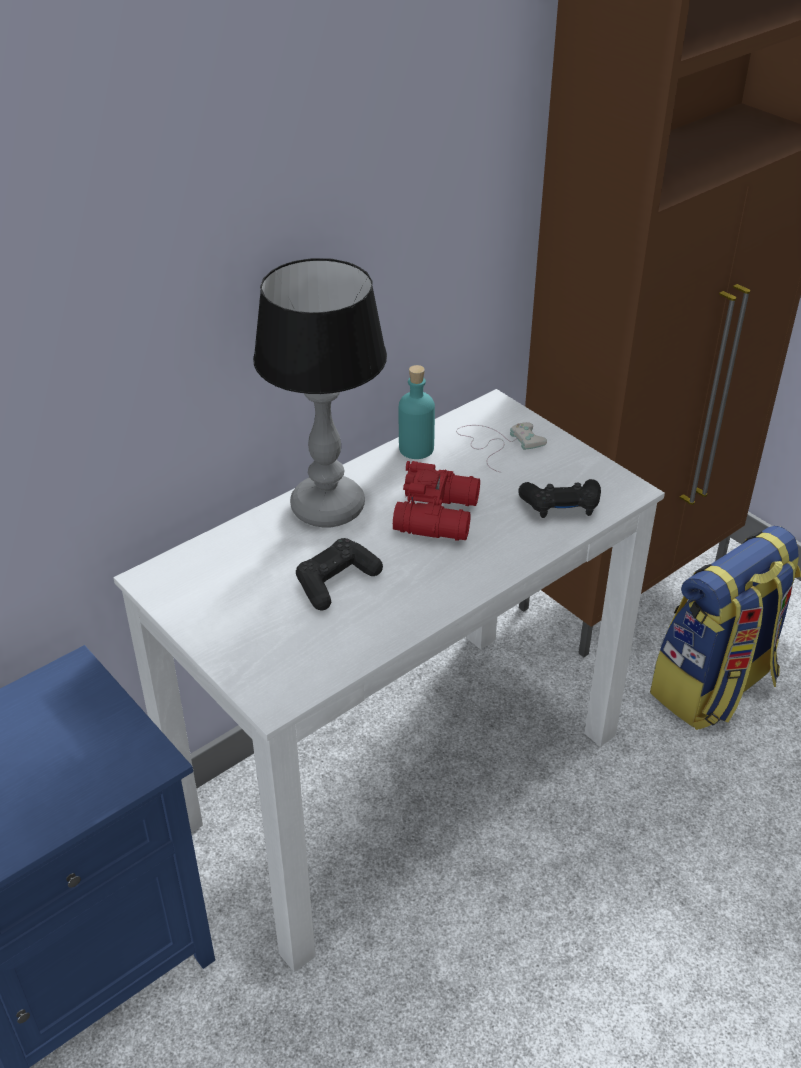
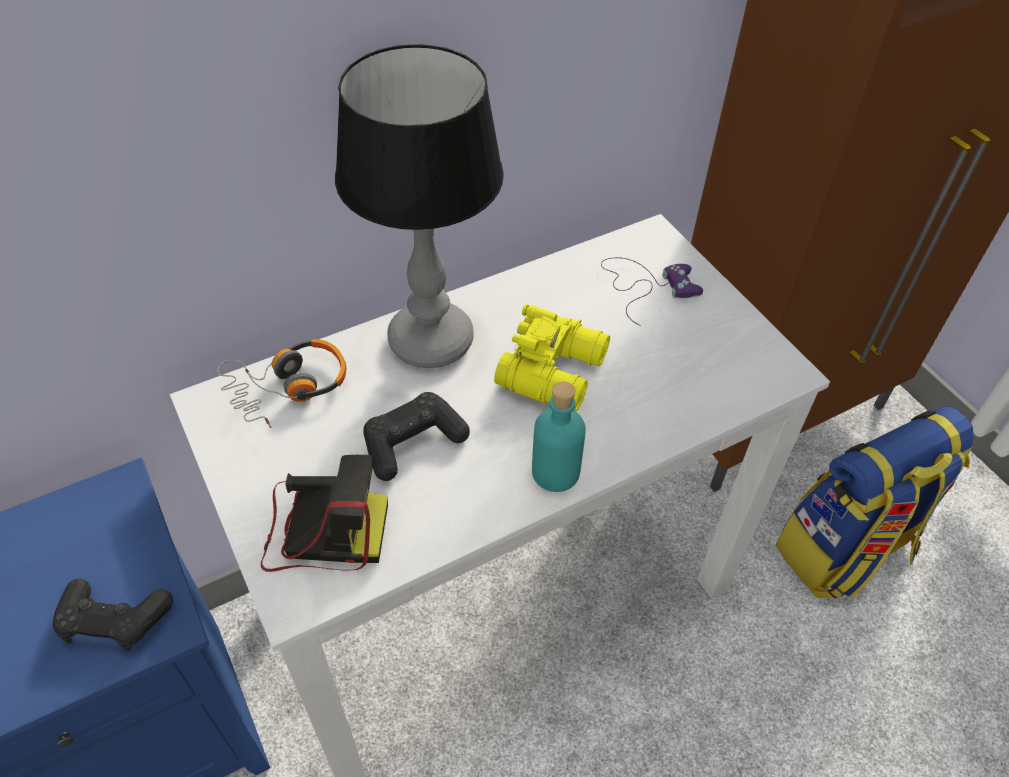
camera: 10 degrees right, 10 degrees up
red binoculars [393,461,480,541] -> yellow binoculars [494,304,610,412]
turquoise bottle [399,365,435,459] -> turquoise bottle moved to [532,382,586,492]
white game controller [456,422,547,473] -> purple game controller [601,257,703,326]
black game controller [518,479,601,518] -> black game controller moved to [53,578,173,651]
none -> headphones [217,339,346,428]
none -> camera [261,455,388,572]

